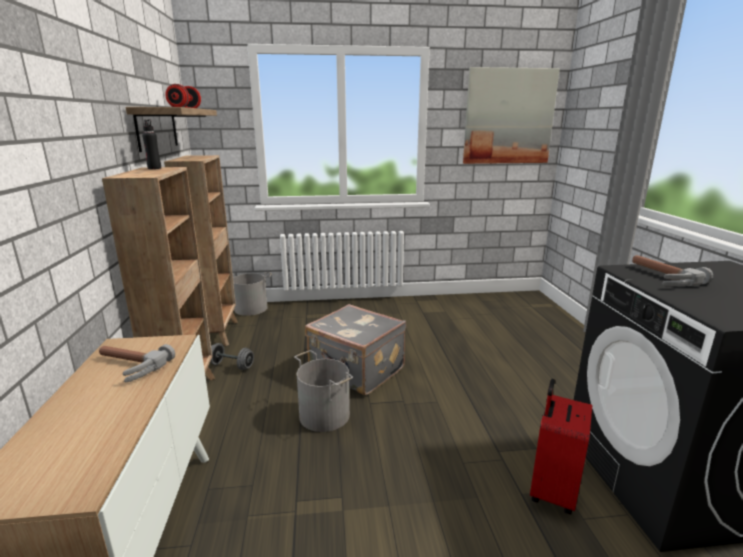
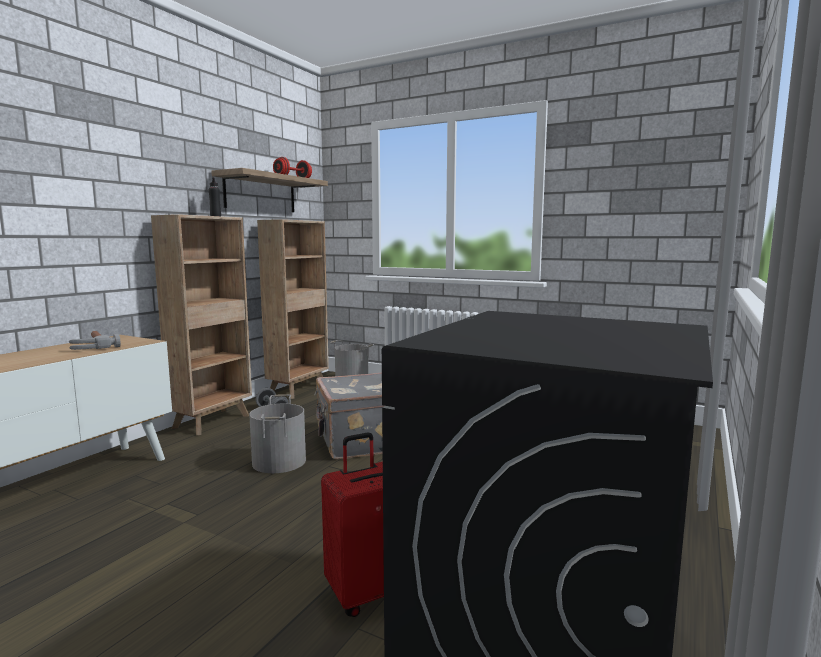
camera: 35 degrees right, 10 degrees down
picture [463,67,560,164] -> none
hammer [632,255,713,286] -> none

